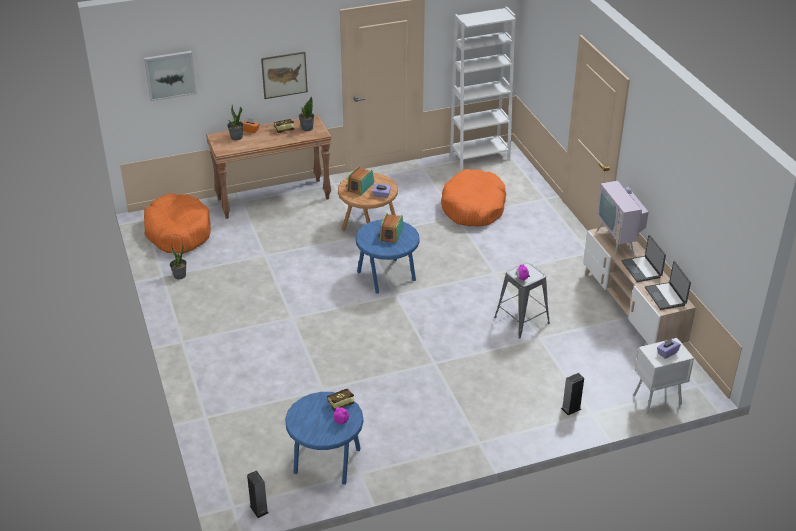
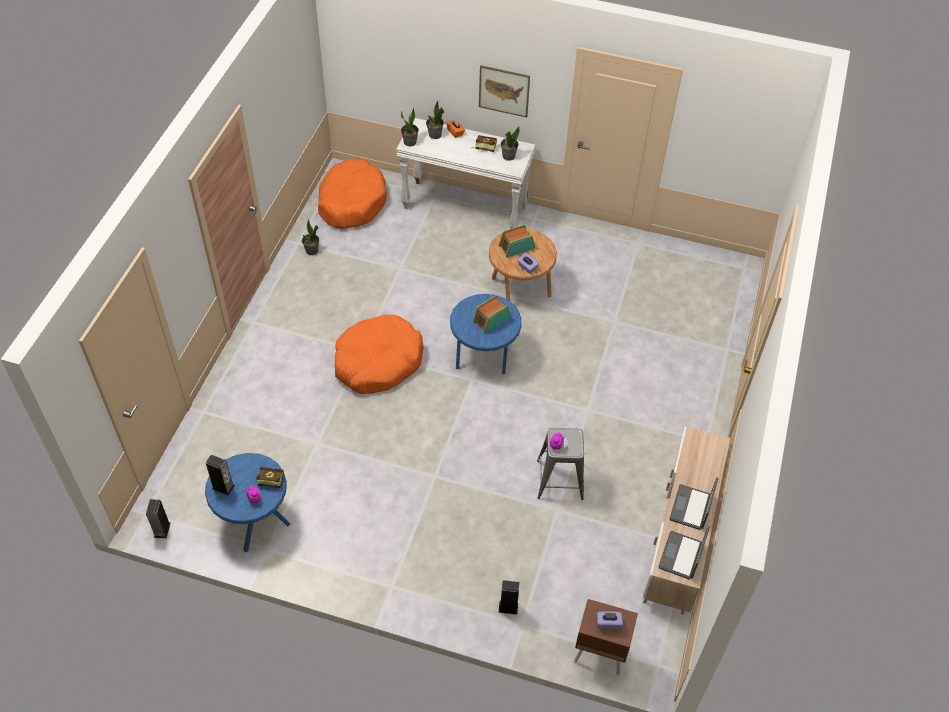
camera: 35 degrees right, 15 degrees up
picture [144,51,197,102] -> none
brown console table [206,115,332,219] -> white console table [396,118,535,229]
orange dog bed [441,169,506,227] -> orange dog bed moved to [335,315,424,394]
white bookcase [450,6,516,170] -> none
television [596,161,649,257] -> none
white nightstand [633,338,694,414] -> brown nightstand [574,598,638,675]
none -> speaker [206,455,235,495]
none -> potted plant [401,108,419,146]

